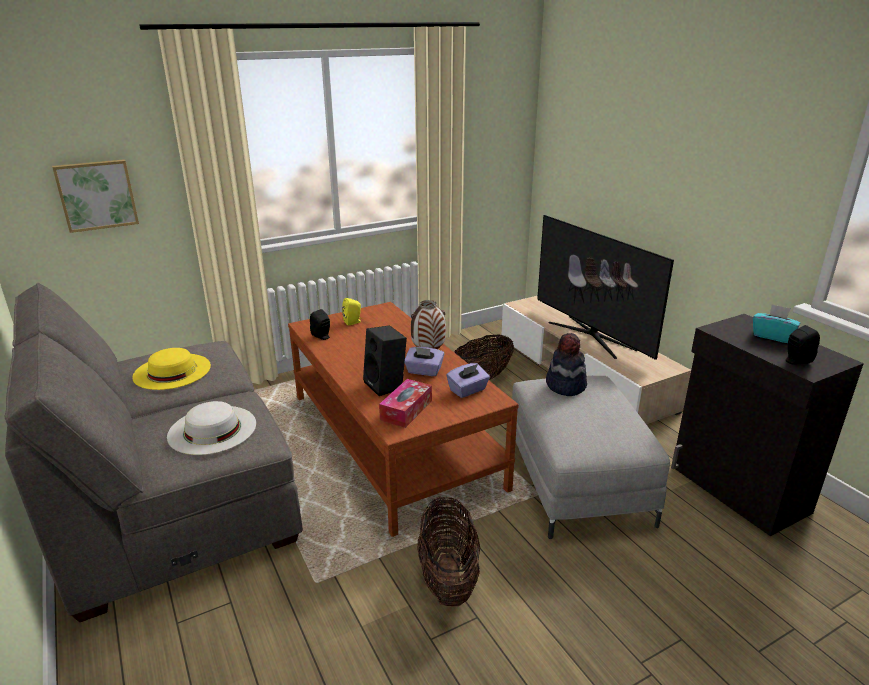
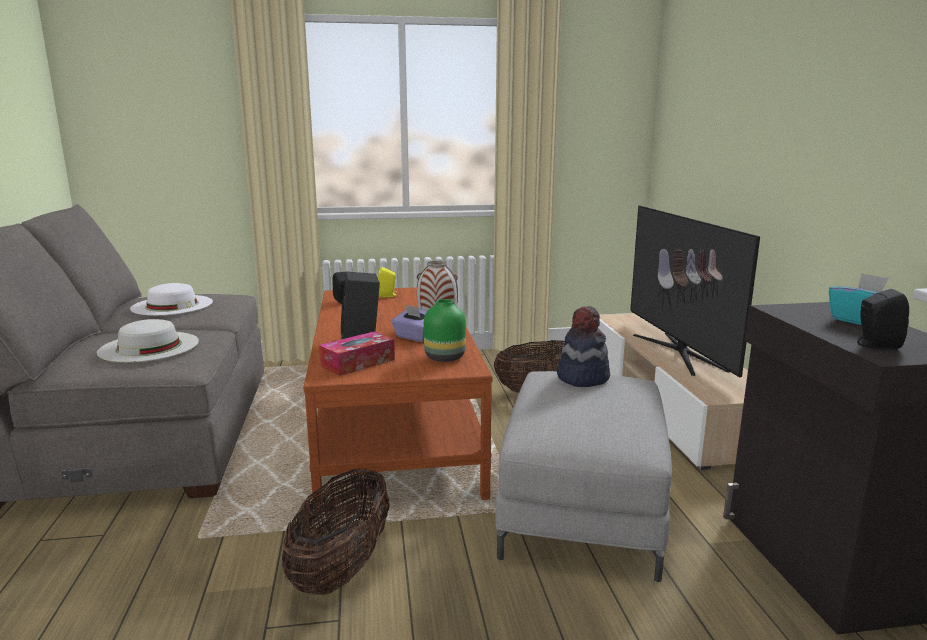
camera: 20 degrees right, 10 degrees down
picture [52,159,139,233] -> none
yellow hat [132,348,211,390] -> white hat [130,283,213,315]
purple tissue box [446,363,490,398] -> green vase [424,299,466,362]

